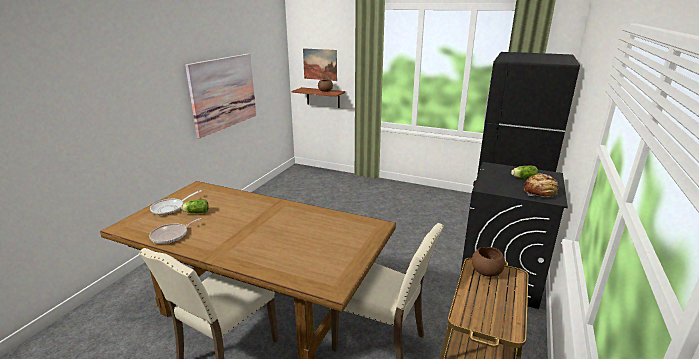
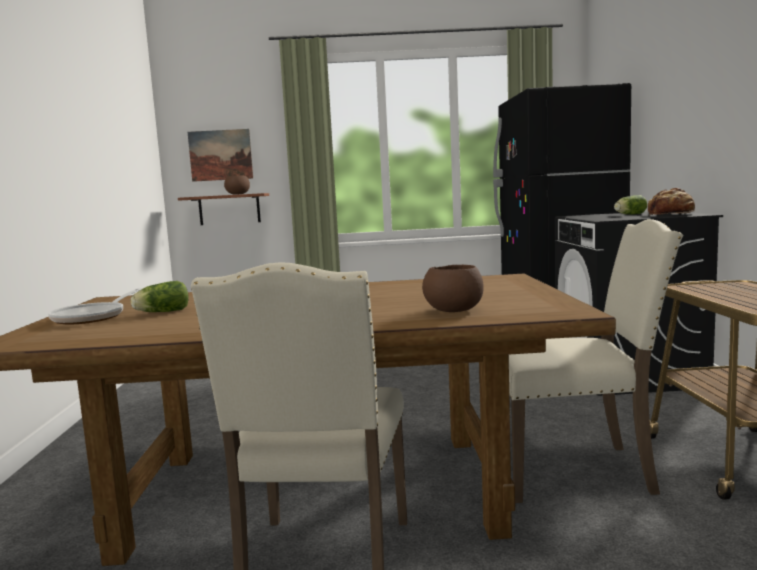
camera: 25 degrees left, 15 degrees down
frying pan [149,218,201,244] -> none
picture [185,54,256,138] -> none
brown bowl [472,247,505,277] -> brown bowl moved to [422,265,484,312]

